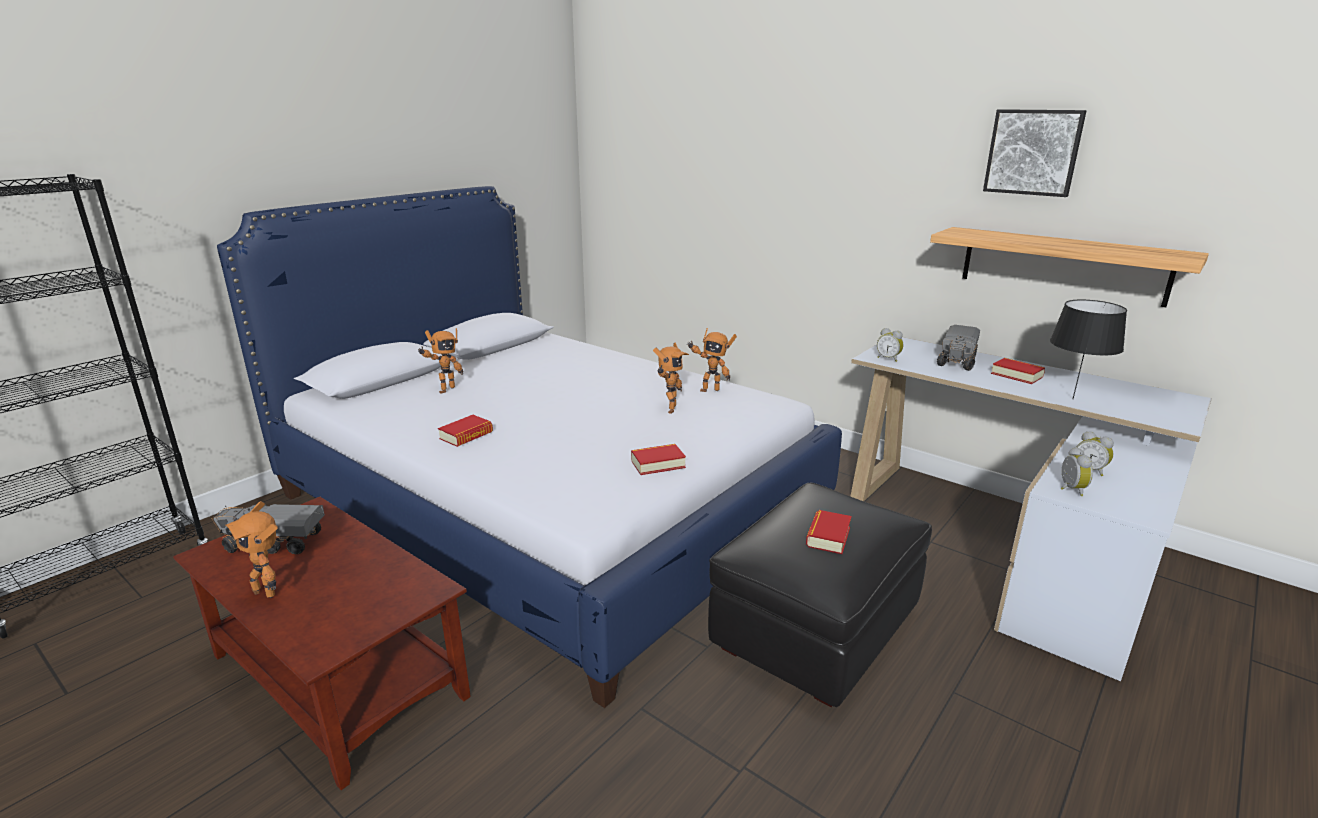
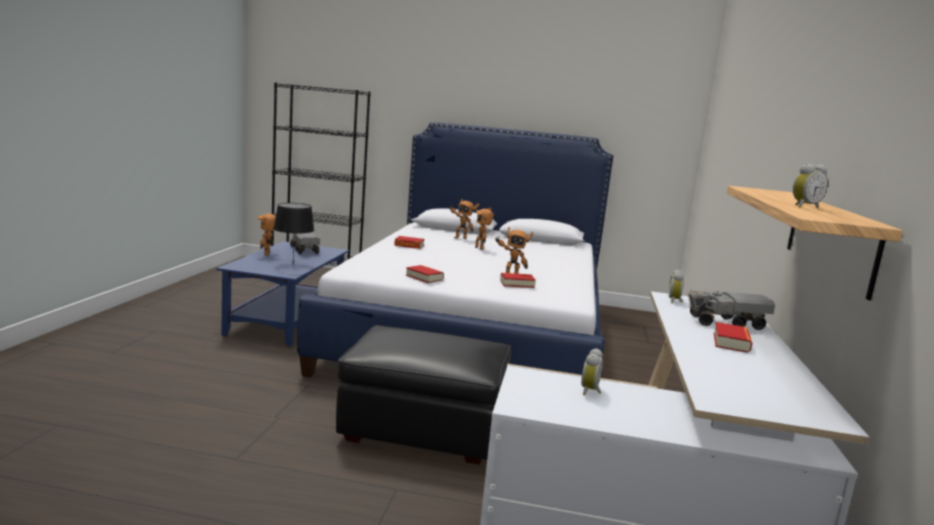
camera: 60 degrees right, 10 degrees down
brown coffee table [173,497,471,790] -> blue coffee table [216,241,349,346]
toy robot [687,328,737,392] -> toy robot moved to [475,207,494,250]
book [806,510,852,554] -> book moved to [500,273,536,288]
picture [983,109,1087,197] -> none
black table lamp [1050,300,1127,399] -> black table lamp moved to [273,203,315,258]
alarm clock [1060,447,1093,496] -> alarm clock moved to [793,164,828,208]

